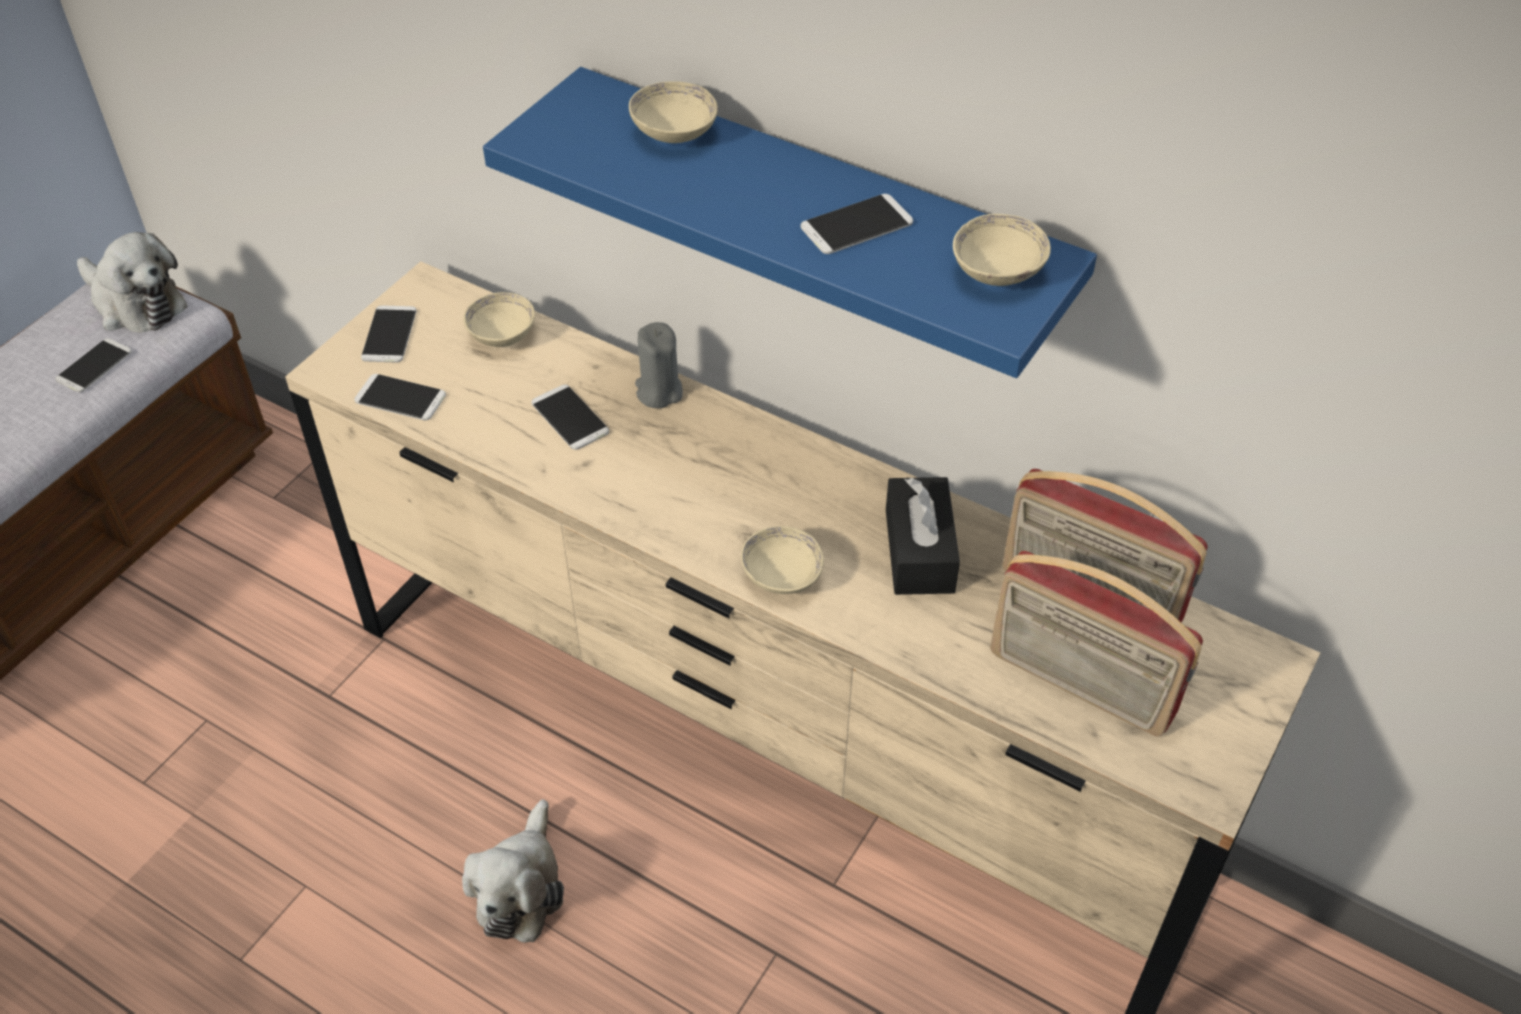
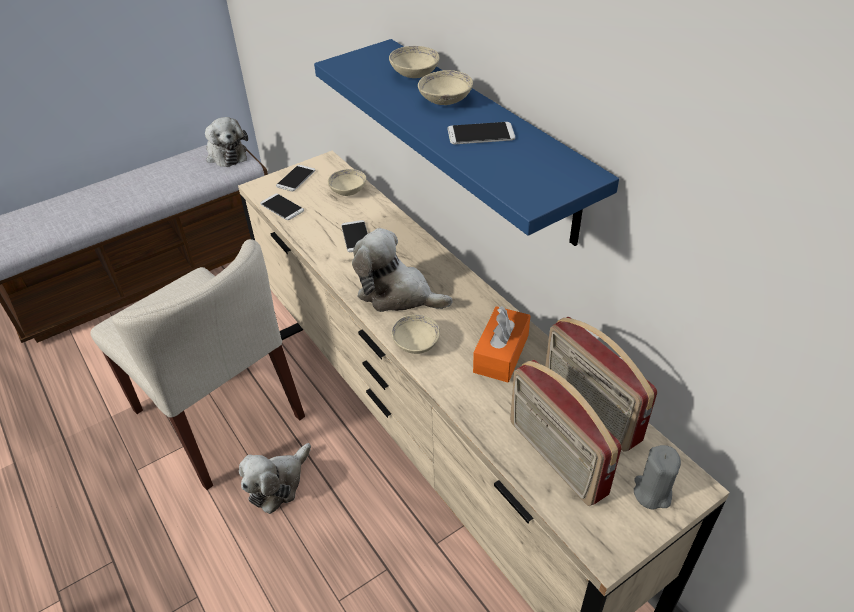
camera: 25 degrees right, 5 degrees down
phone [56,338,132,392] -> none
grey candle [635,322,683,408] -> grey candle moved to [634,445,681,510]
black tissue box [886,477,960,595] -> orange tissue box [473,306,531,382]
beige bowl [953,214,1051,286] -> beige bowl moved to [418,70,473,105]
none -> beige chair [90,239,305,490]
none -> plush toy [352,228,452,312]

